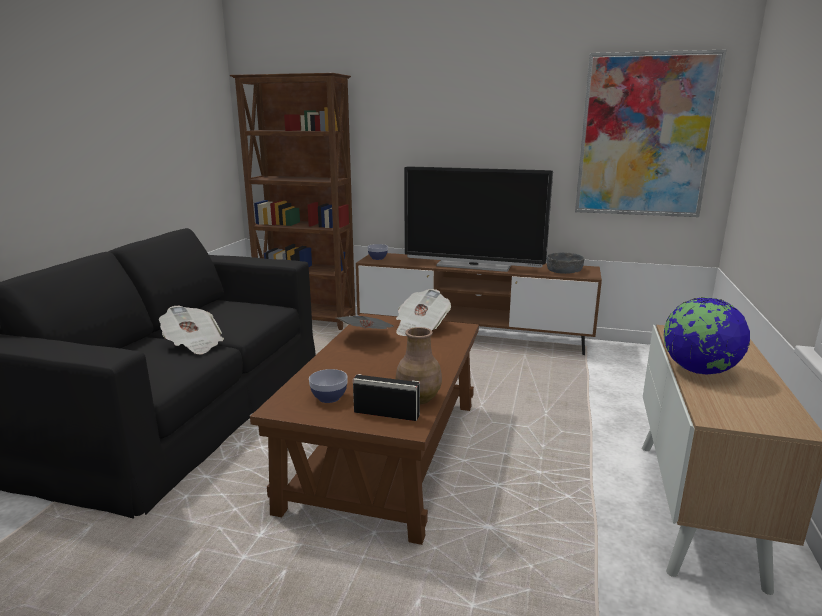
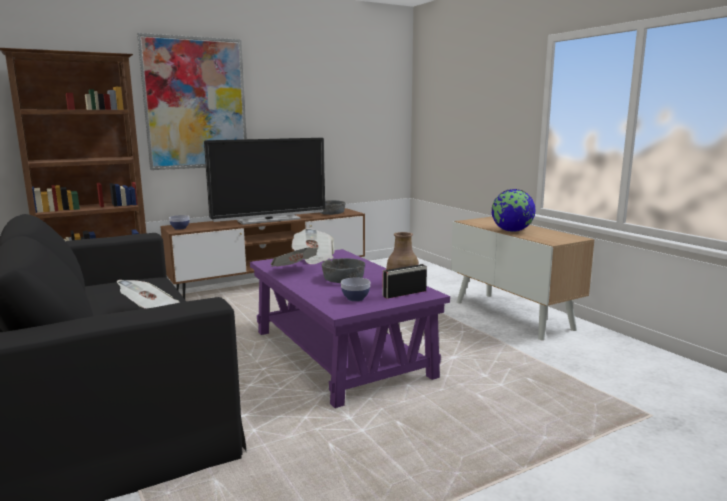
camera: 45 degrees left, 5 degrees down
brown coffee table [250,314,479,545] -> purple coffee table [250,249,450,408]
picture [575,49,727,217] -> picture moved to [137,33,247,170]
none -> grey bowl [322,258,365,283]

